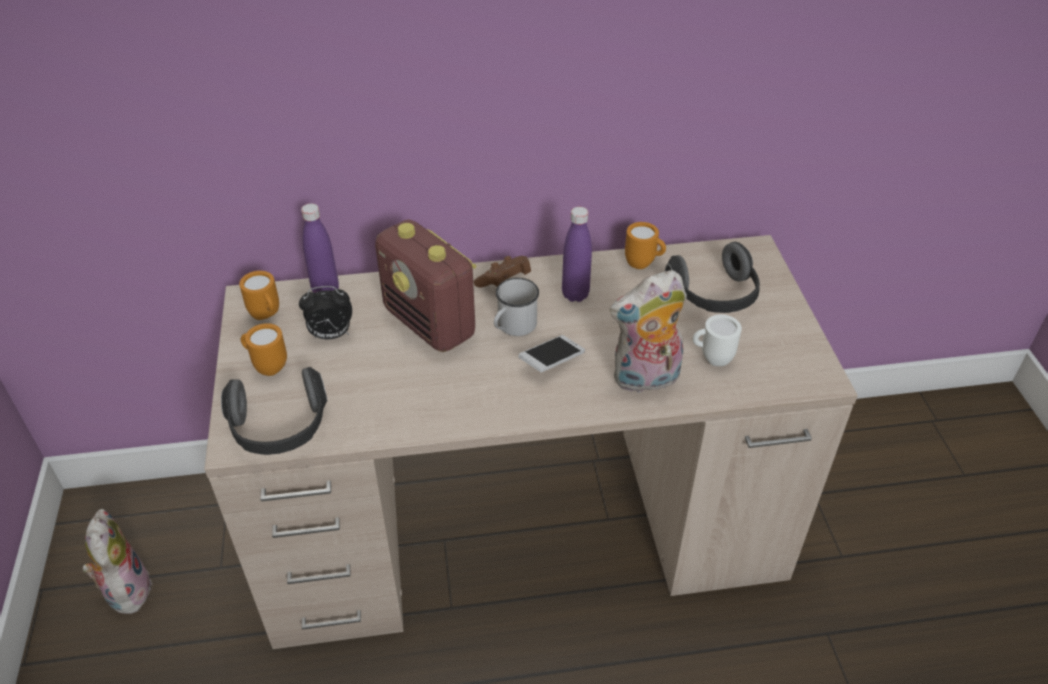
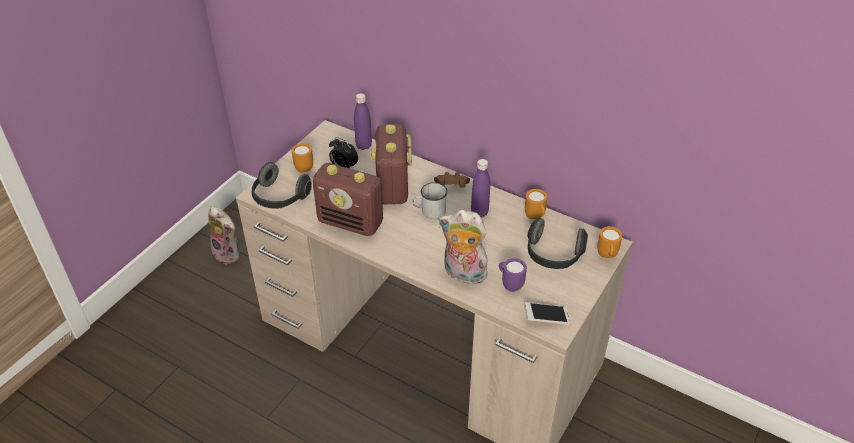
camera: 40 degrees right, 0 degrees up
plush toy [82,509,152,614] -> plush toy turned 105 degrees clockwise [208,206,239,264]
orange mug [239,271,279,320] -> orange mug moved to [597,226,623,258]
phone [518,335,585,372] -> phone moved to [524,302,572,325]
white mug [693,314,742,366] -> purple mug [499,258,527,292]
none -> radio [312,163,383,236]

